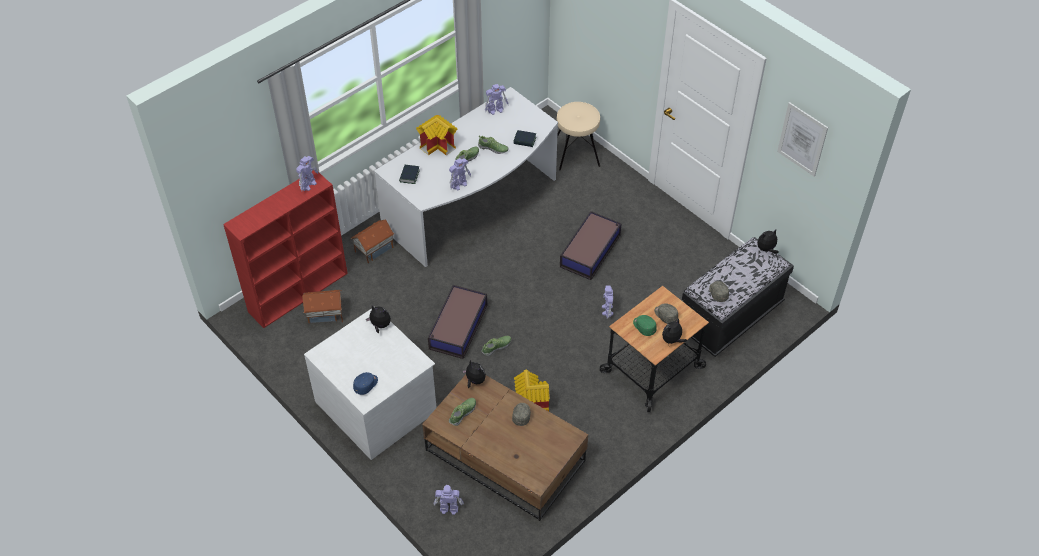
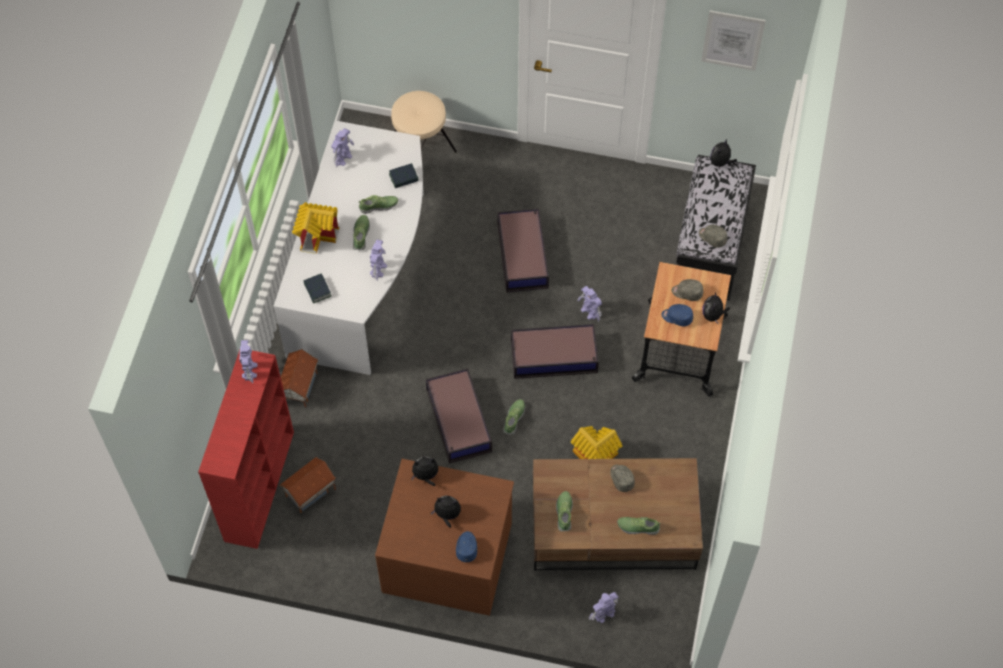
camera: 35 degrees left, 10 degrees up
white dresser [304,308,437,460] -> brown dresser [375,459,514,616]
plush toy [462,359,486,388] -> plush toy moved to [431,496,461,528]
green cap [633,315,657,336] -> blue cap [661,304,693,326]
none -> storage box [511,324,599,379]
none -> shoe [617,517,661,535]

